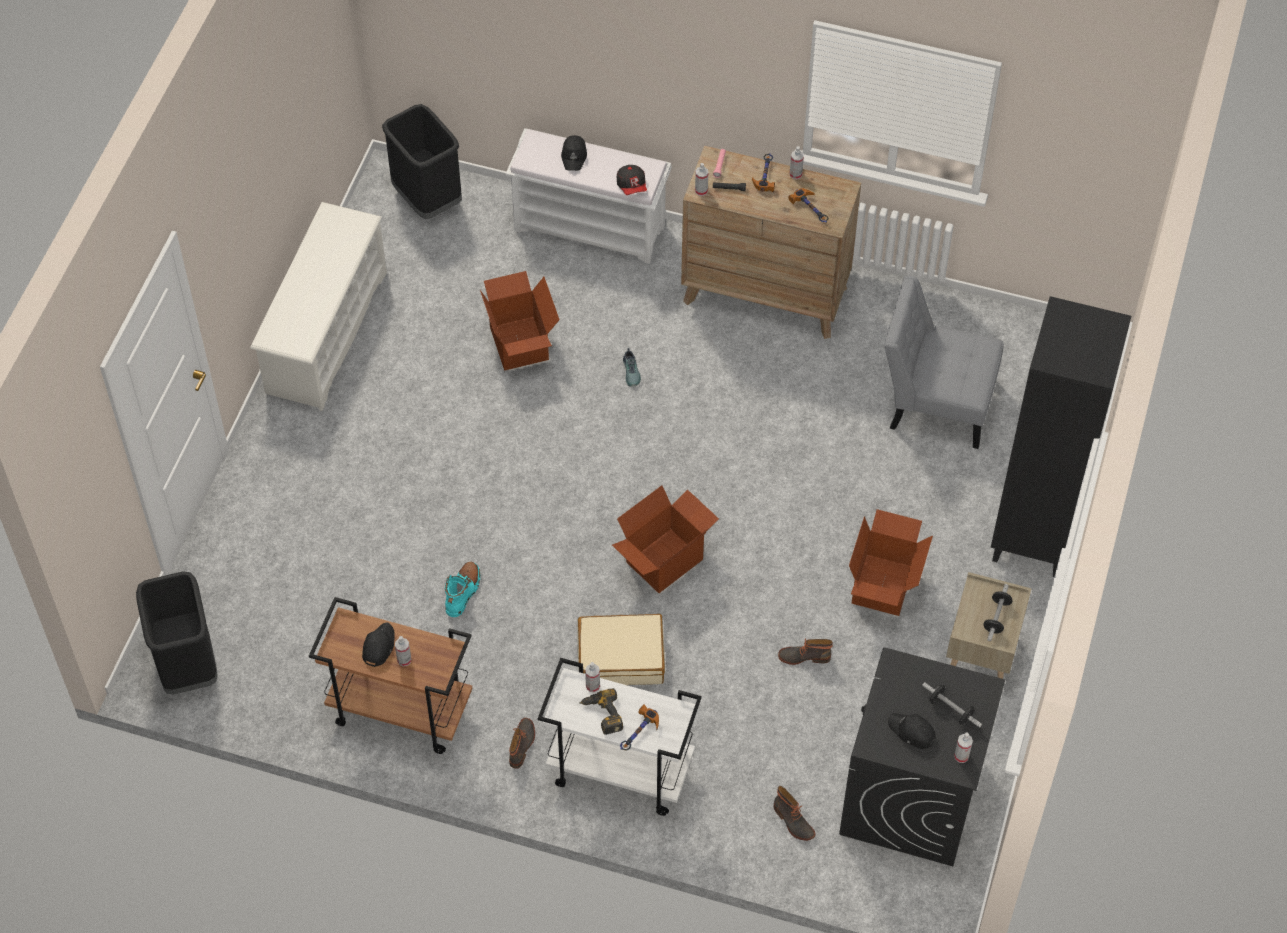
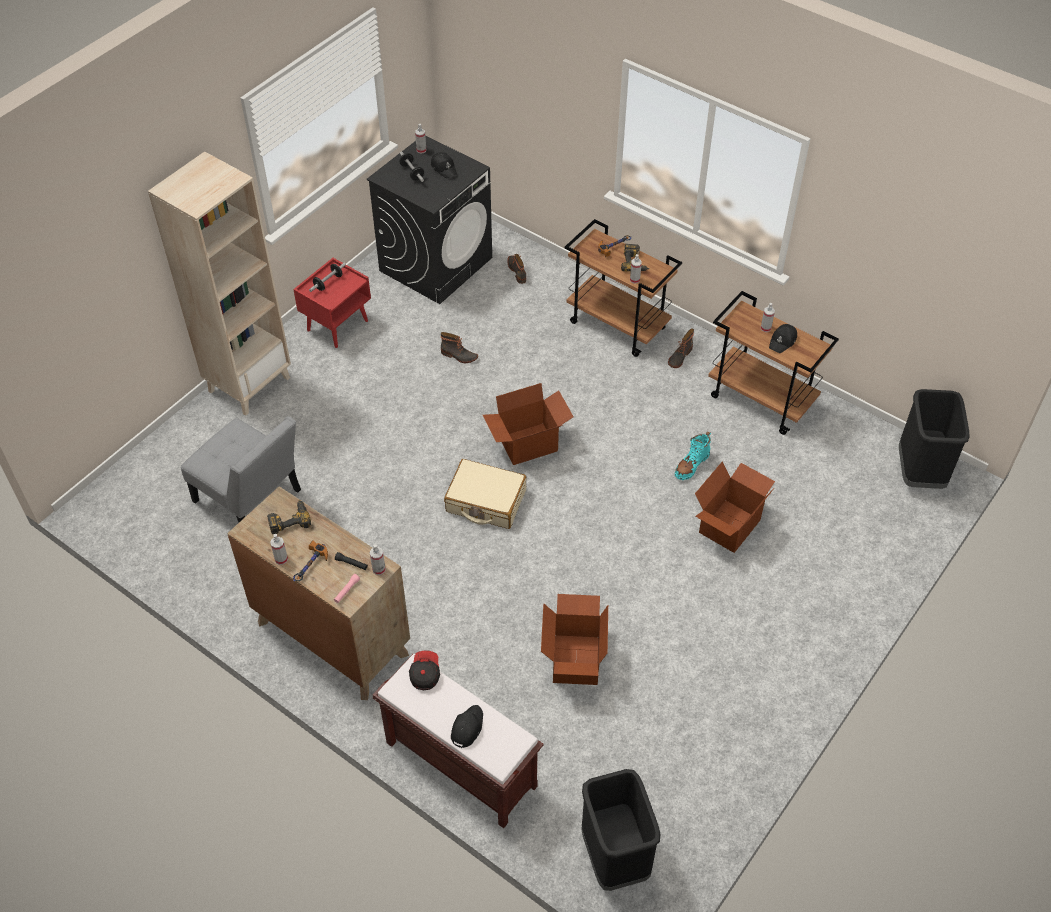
camera: 160 degrees left, 5 degrees down
white shoe rack [250,202,387,411] -> none
white bench [506,128,672,264] -> brown bench [372,654,544,828]
white cart [538,658,702,816] -> brown cart [565,219,682,357]
beige suitcase [578,614,665,685] -> beige suitcase moved to [444,459,526,529]
shoe [623,348,641,387] -> none
hammer [788,188,829,222] -> power drill [267,500,311,534]
cardboard box [849,509,933,616] -> cardboard box moved to [695,461,775,553]
beige nightstand [946,572,1032,679] -> red nightstand [293,258,371,348]
black bookcase [991,296,1131,577] -> beige bookcase [148,151,291,416]

